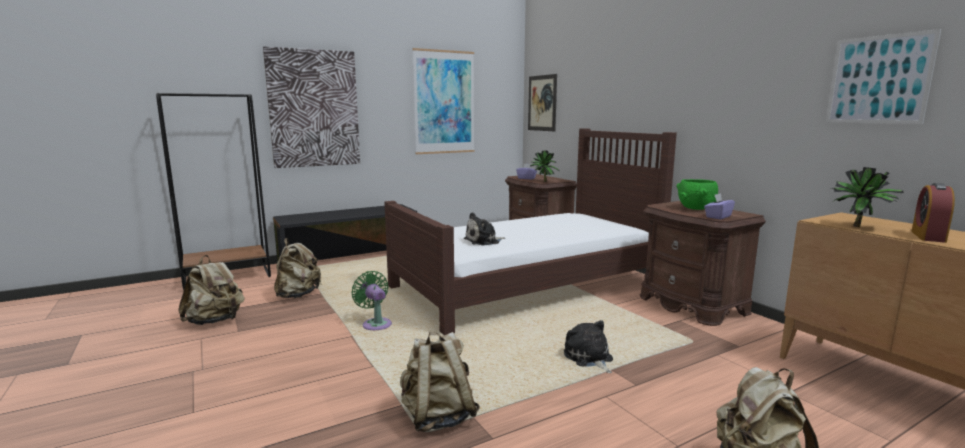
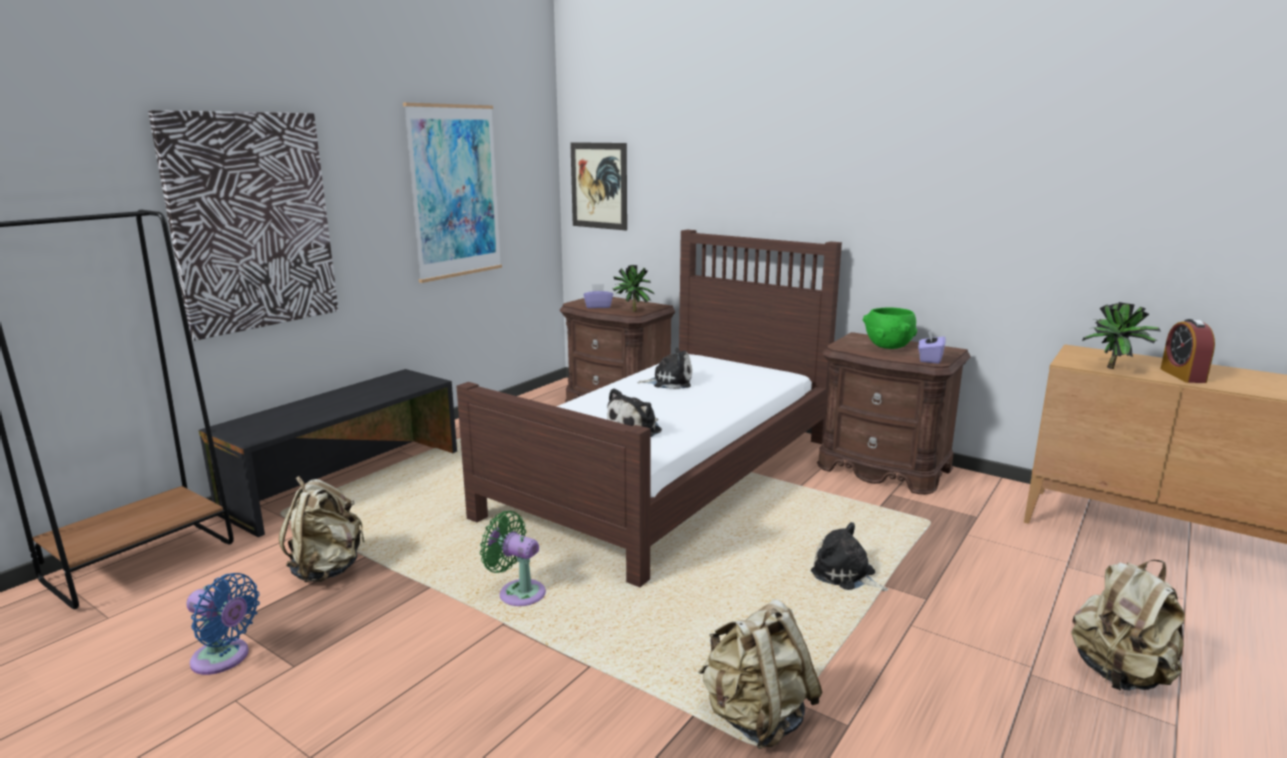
camera: 25 degrees left, 5 degrees up
beige backpack [178,255,245,325] -> blue fan [187,573,260,675]
picture [826,29,941,124] -> none
none -> plush toy [637,348,692,389]

